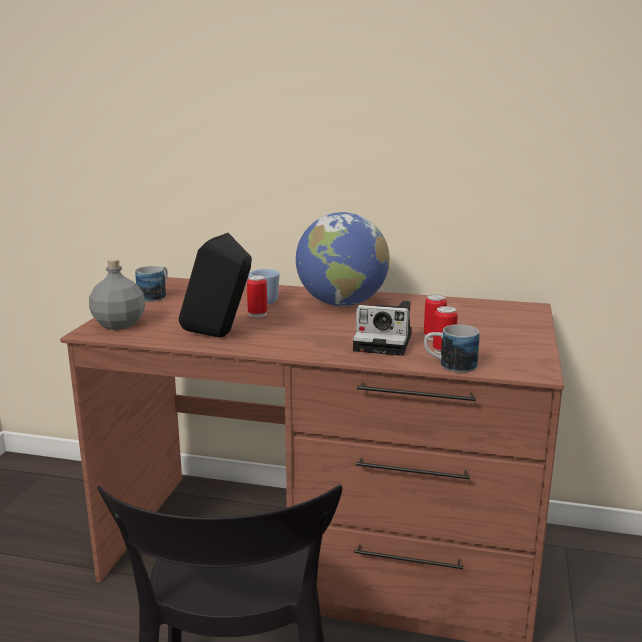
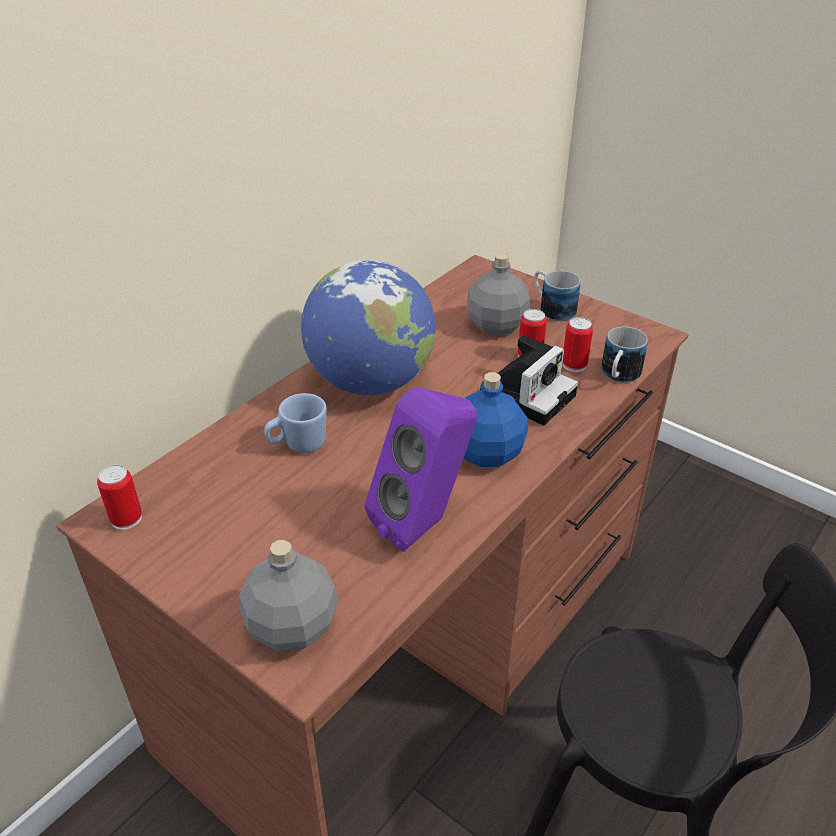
camera: 65 degrees left, 20 degrees up
mug [135,266,168,302] -> mug moved to [534,270,580,321]
black speaker [179,233,252,337] -> purple speaker [365,387,477,552]
can [247,275,267,317] -> can moved to [97,465,142,530]
none -> blue bottle [464,372,528,467]
none -> grey bottle [467,253,530,336]

